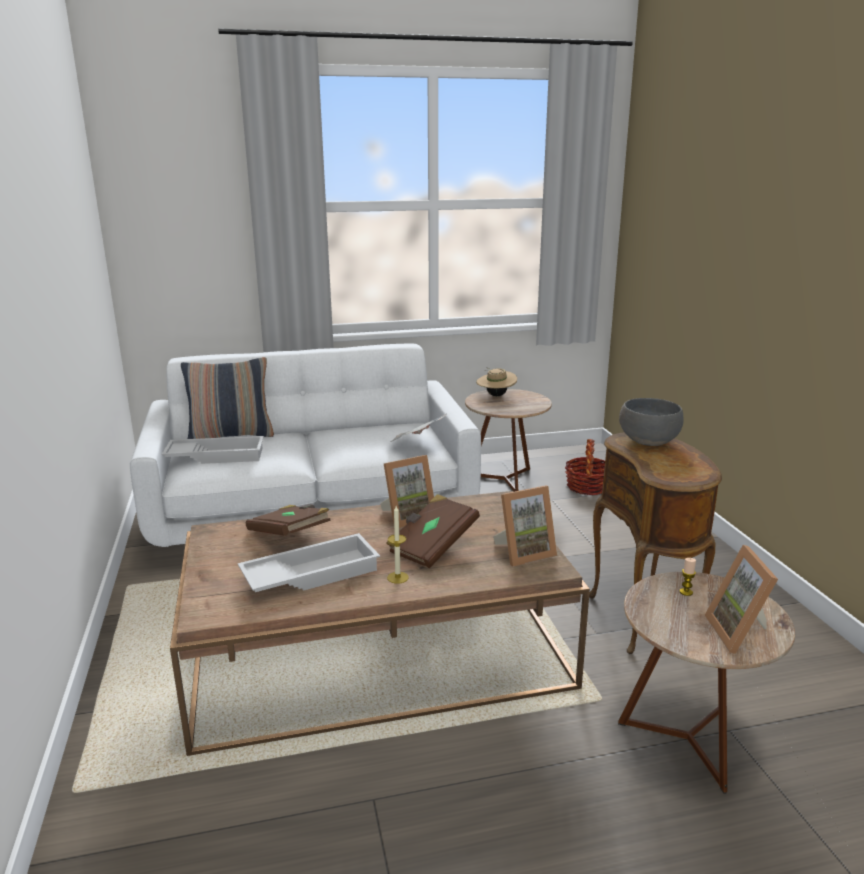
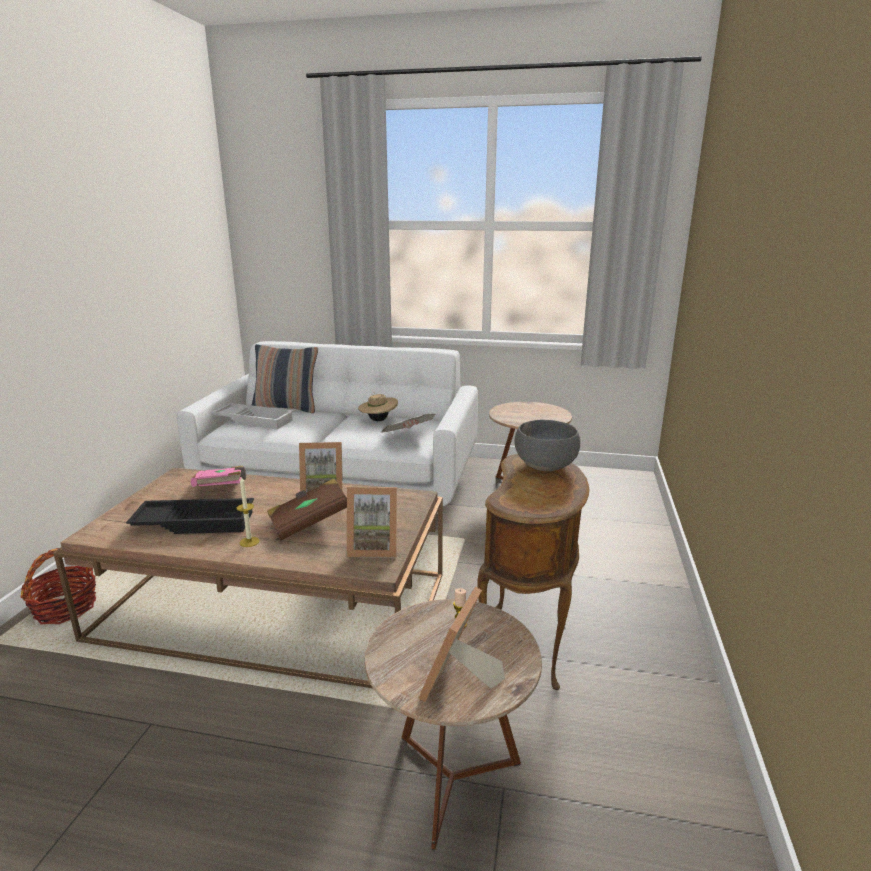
camera: 25 degrees right, 0 degrees up
white tray [238,533,380,592] -> black tray [126,498,254,534]
brown book [246,504,331,536] -> pink book [191,466,246,487]
beige hat [476,368,517,396] -> beige hat moved to [358,392,398,421]
basket [565,439,605,495] -> basket moved to [21,548,96,624]

